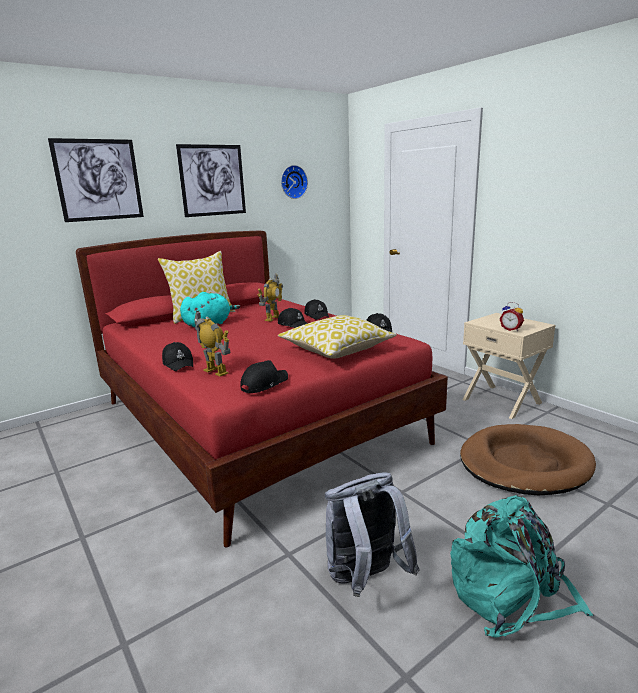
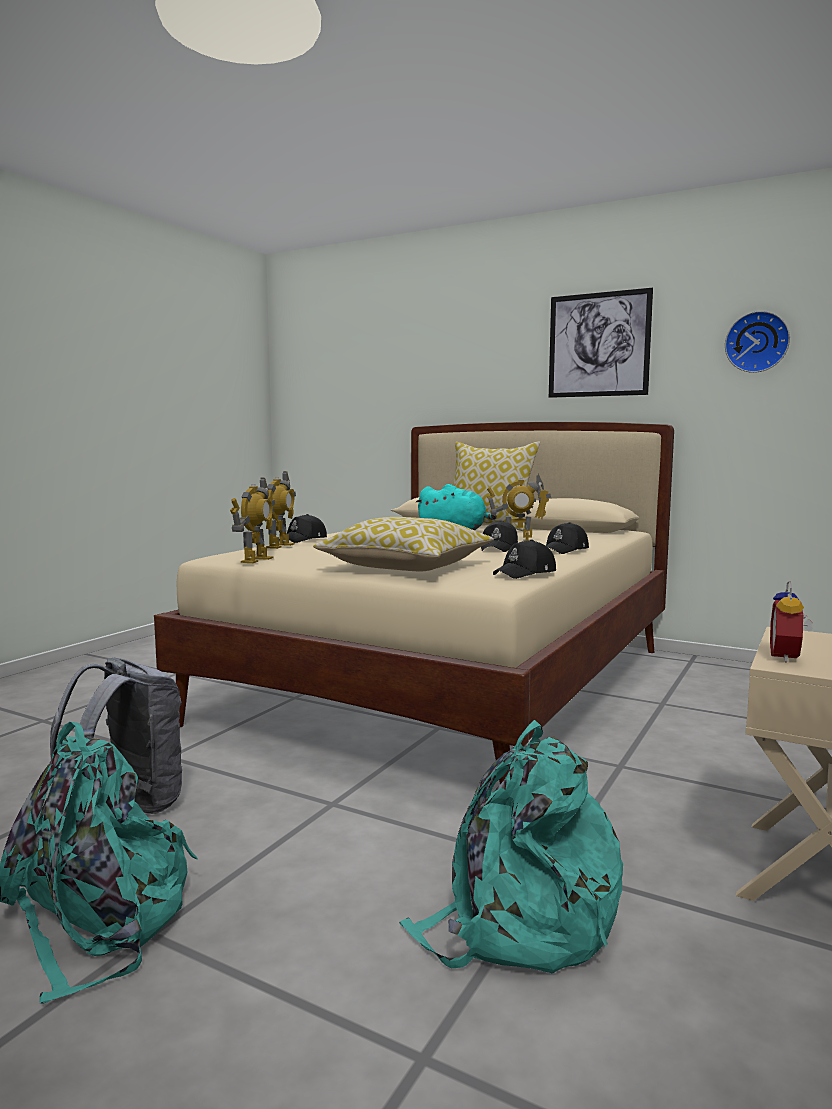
camera: 65 degrees right, 10 degrees down
picture [48,138,144,222] -> none
red bed [76,230,448,547] -> beige bed [154,422,674,784]
black cap [240,360,288,393] -> toy robot [230,478,275,563]
brown dog bed [460,424,596,495] -> turquoise backpack [399,720,623,974]

